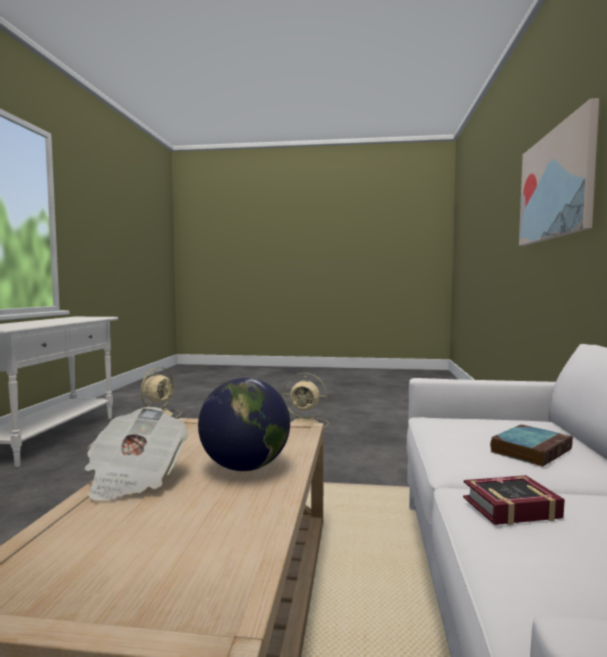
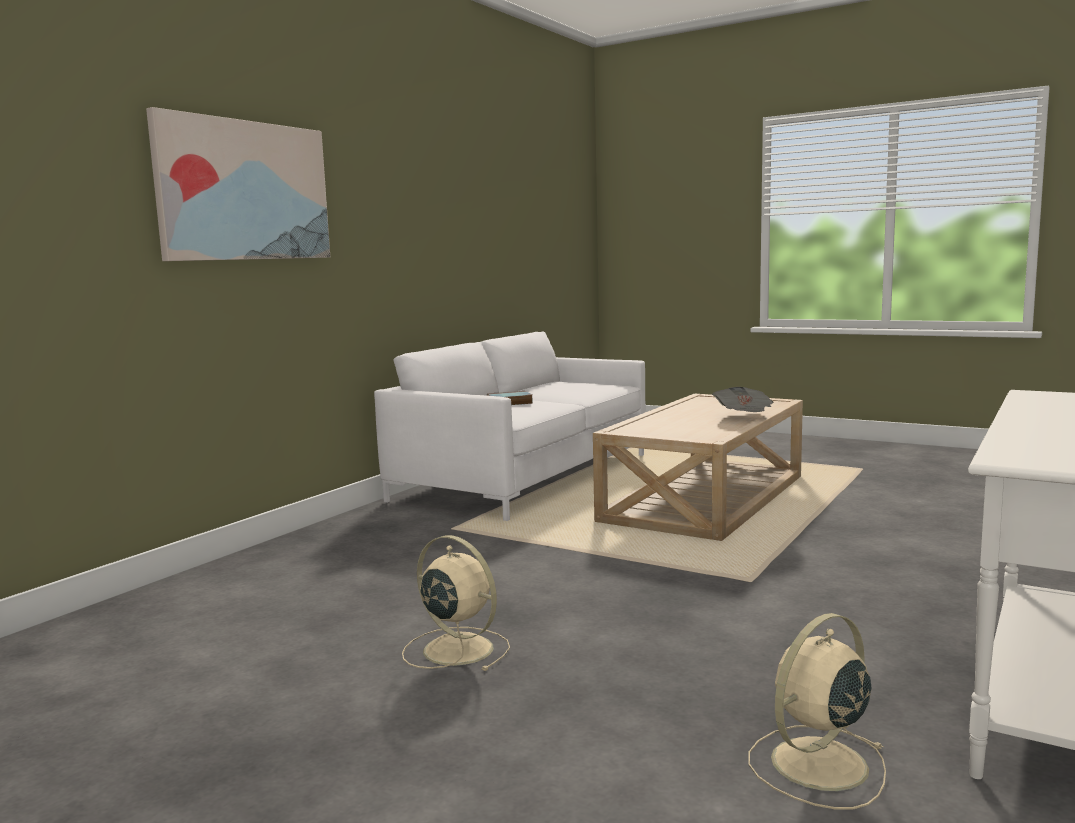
camera: 155 degrees left, 5 degrees up
globe [198,378,290,471] -> none
book [463,475,565,525] -> none

